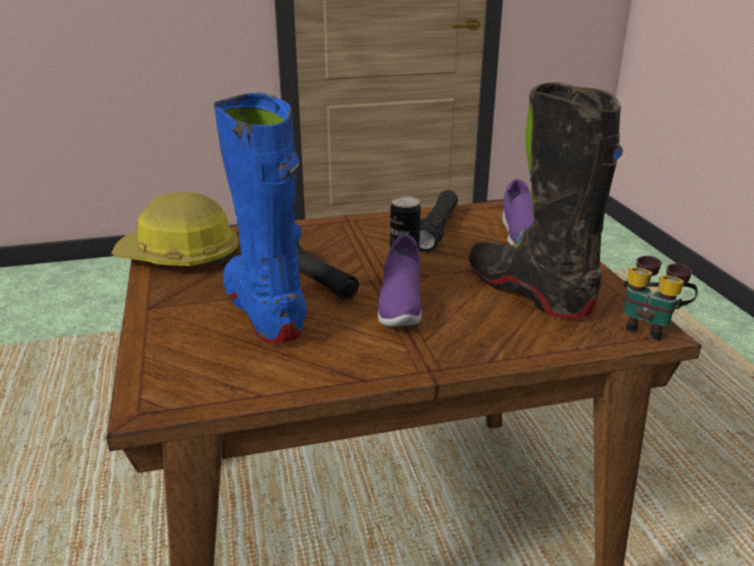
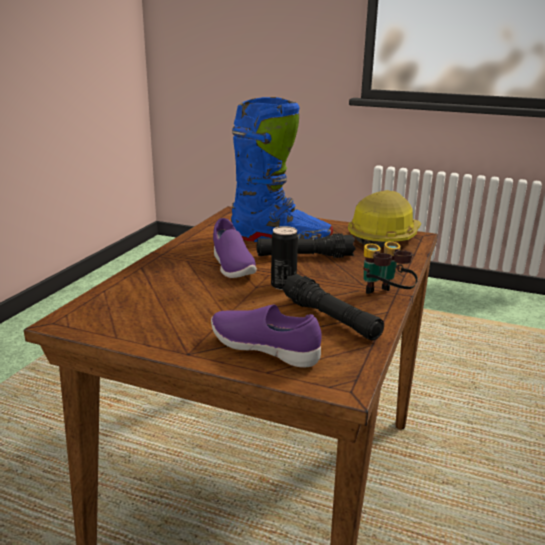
camera: 125 degrees right, 5 degrees down
purple shoe [378,234,422,327] -> purple shoe turned 150 degrees counterclockwise [213,218,257,278]
black boot [469,82,623,319] -> none
binoculars [624,256,698,340] -> binoculars moved to [363,241,418,294]

